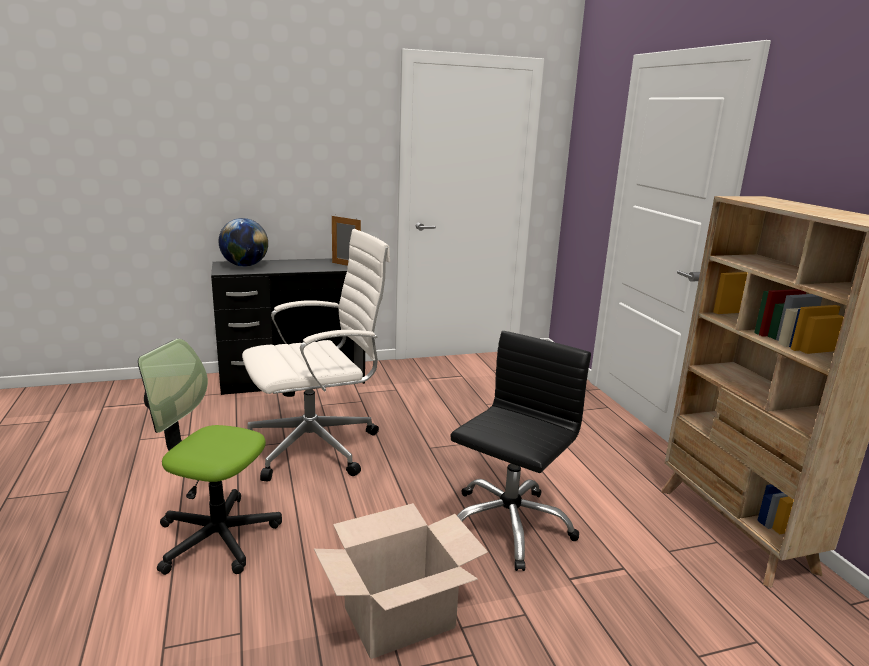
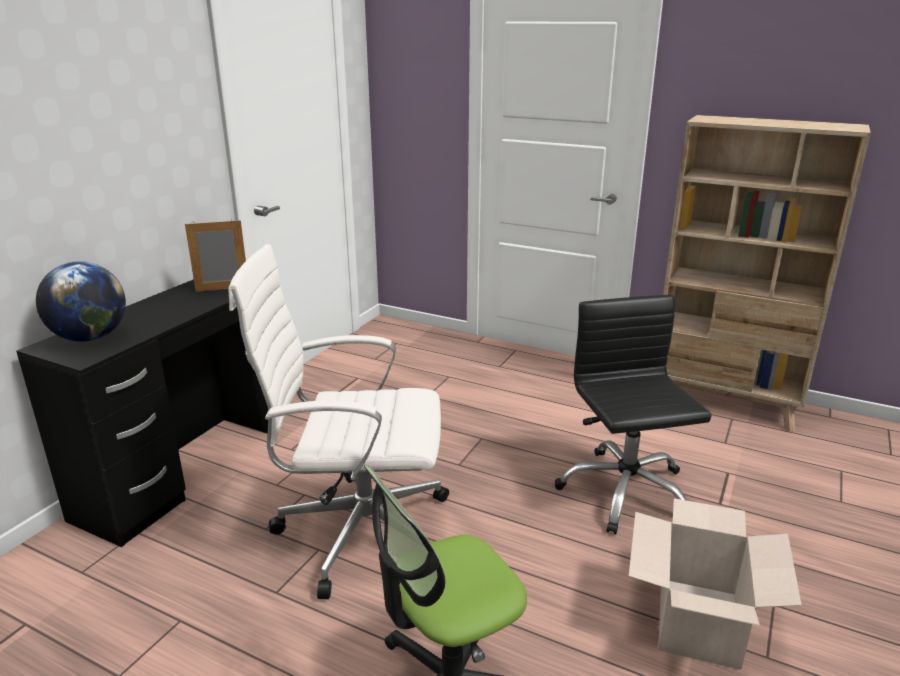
camera: 45 degrees left, 5 degrees up
white office chair [242,229,390,481] -> white office chair turned 105 degrees counterclockwise [228,244,449,599]

